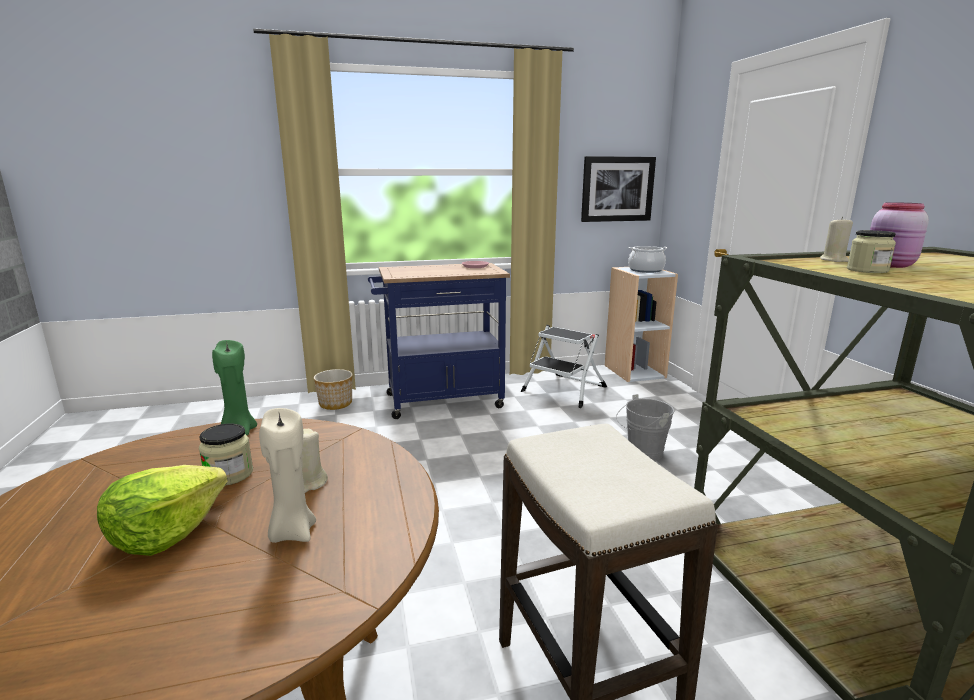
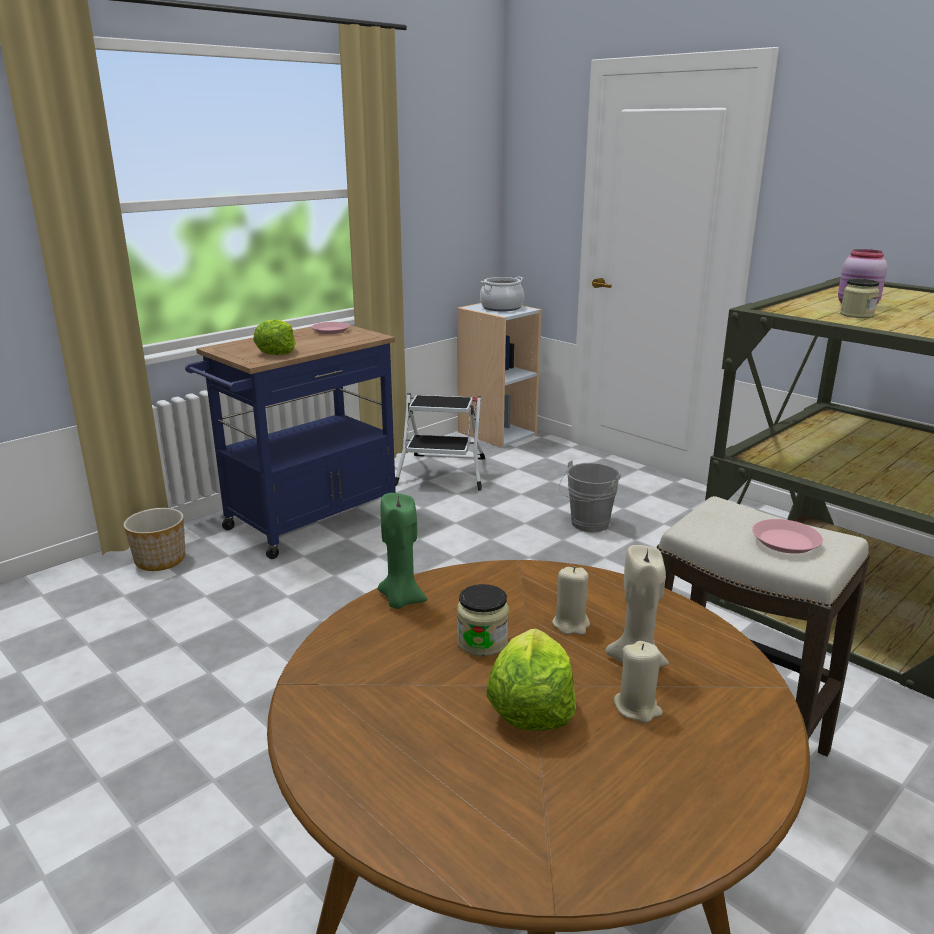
camera: 30 degrees left, 5 degrees up
picture [581,156,656,222] -> none
beige candle [820,217,853,262] -> beige candle moved to [614,641,663,723]
none -> lettuce [253,319,296,355]
none -> pink plate [752,519,823,554]

